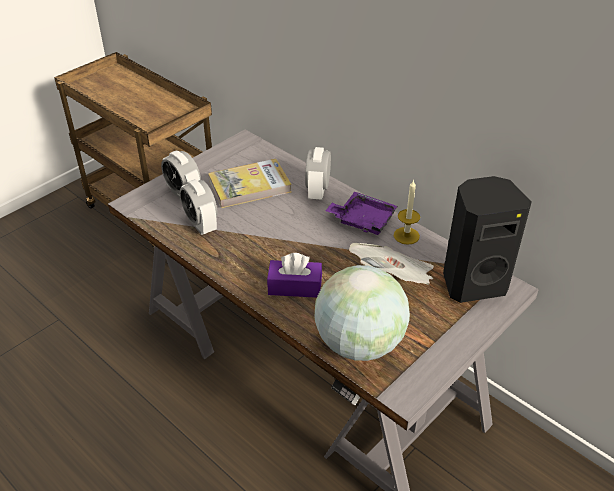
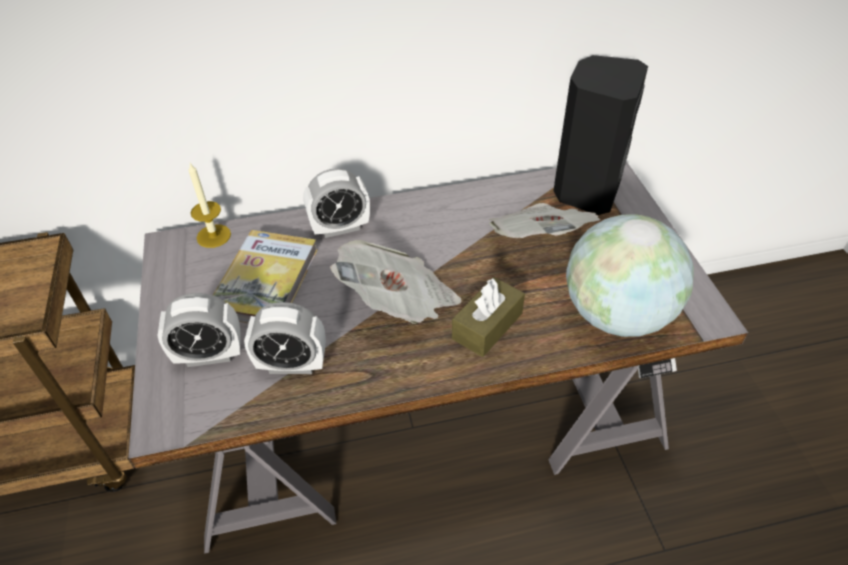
camera: 55 degrees left, 5 degrees up
purple tissue box [267,253,322,298] -> brown tissue box [452,277,525,357]
alarm clock [305,147,331,200] -> alarm clock turned 60 degrees counterclockwise [303,168,370,238]
purple tray [325,192,398,235] -> none
candle [394,179,420,245] -> candle moved to [188,163,231,248]
none -> newspaper [330,240,461,324]

